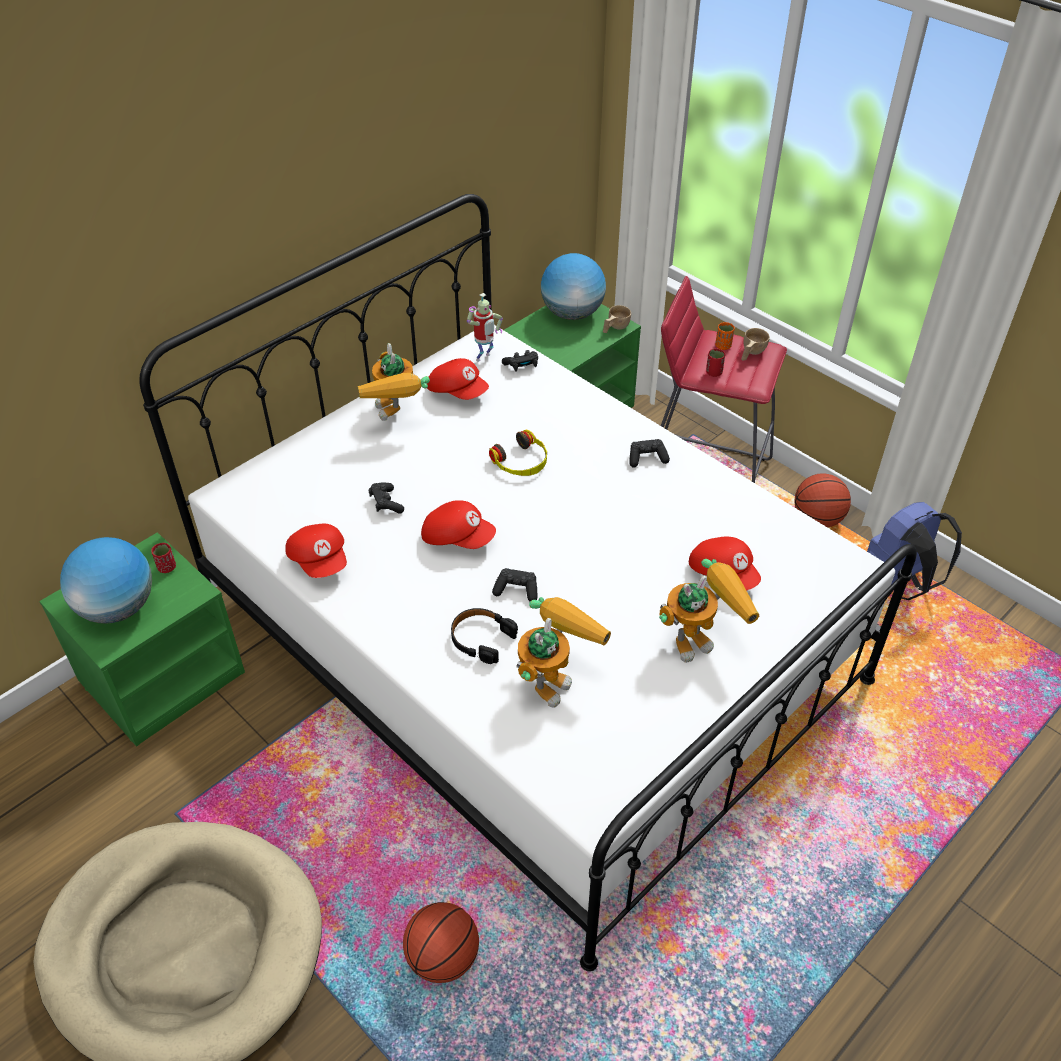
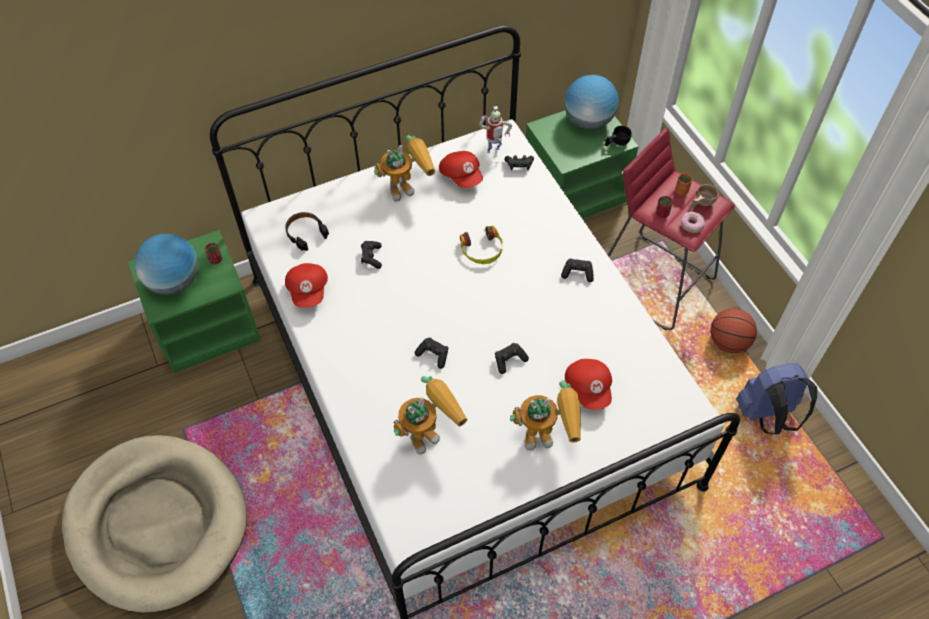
camera: 20 degrees right, 10 degrees up
toy robot [358,343,430,421] -> toy robot turned 120 degrees counterclockwise [374,135,435,202]
basketball [403,902,479,983] -> none
red cap [421,500,496,549] -> none
black headphones [451,608,518,664] -> black headphones moved to [285,212,329,251]
beige cup [603,305,631,333] -> black cup [605,126,632,146]
none -> black game controller [495,343,529,374]
none -> donut [681,211,705,233]

